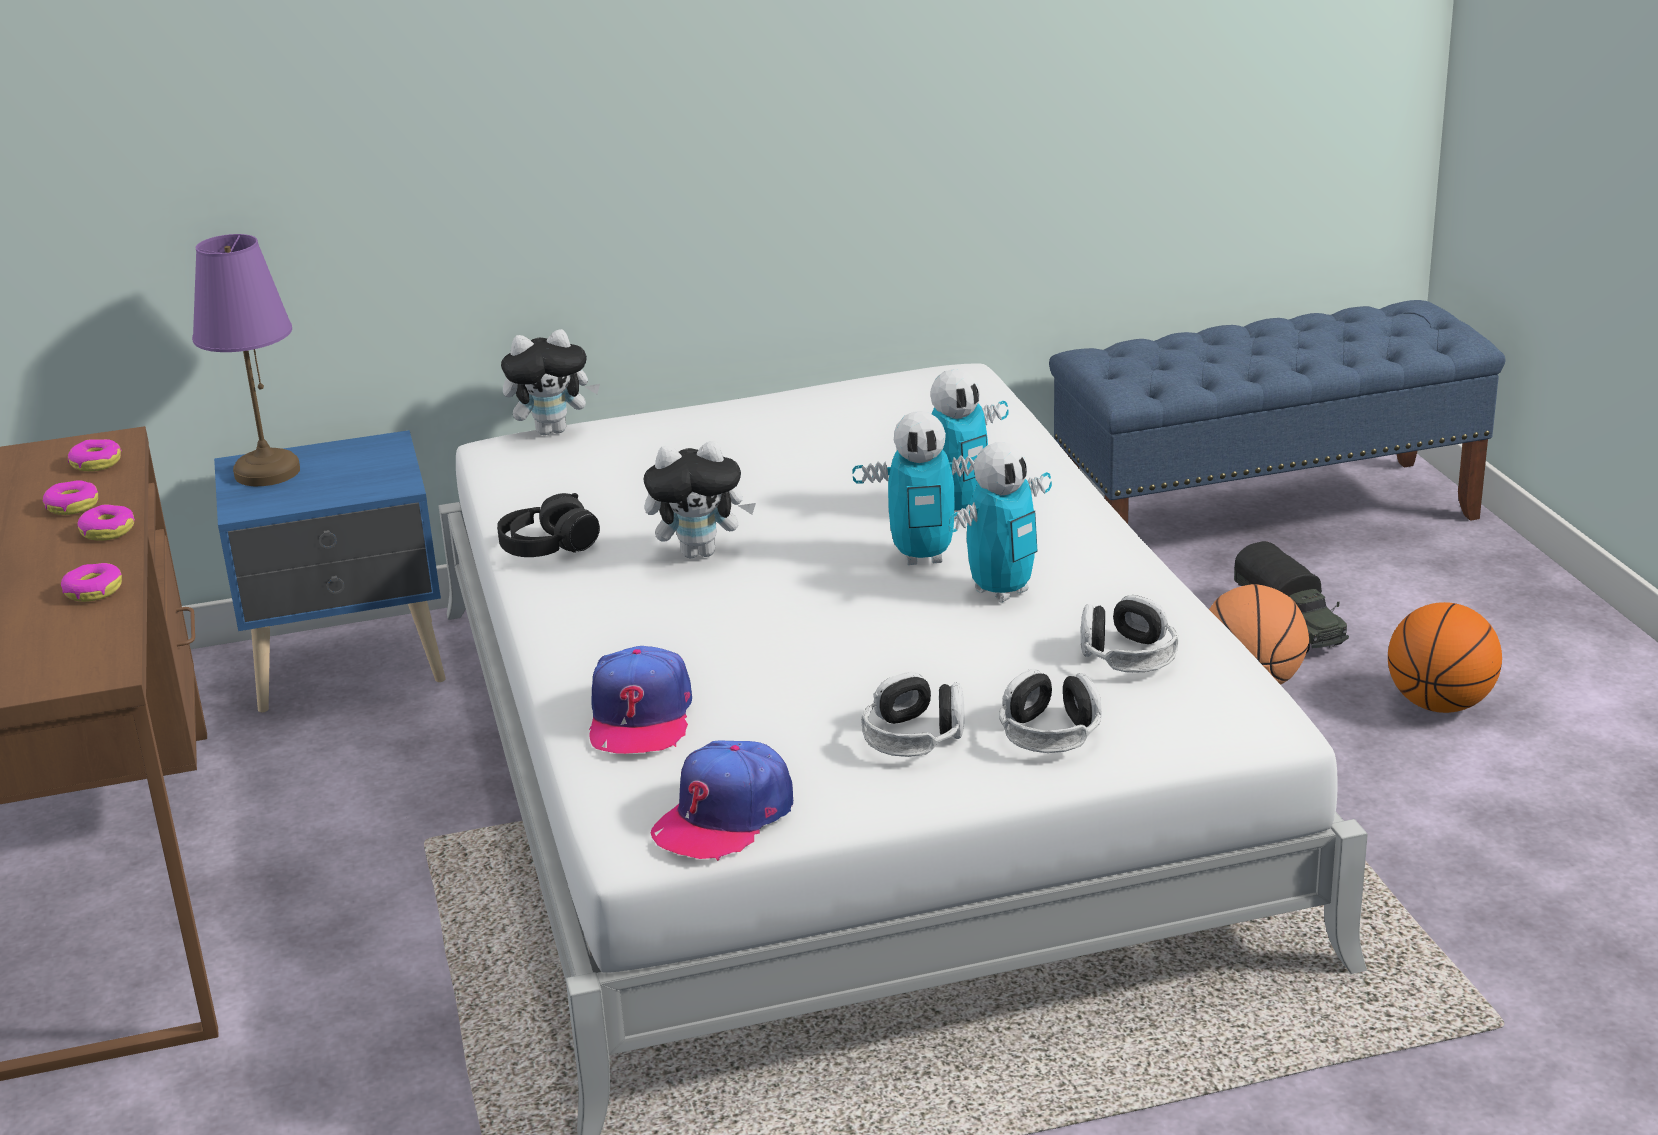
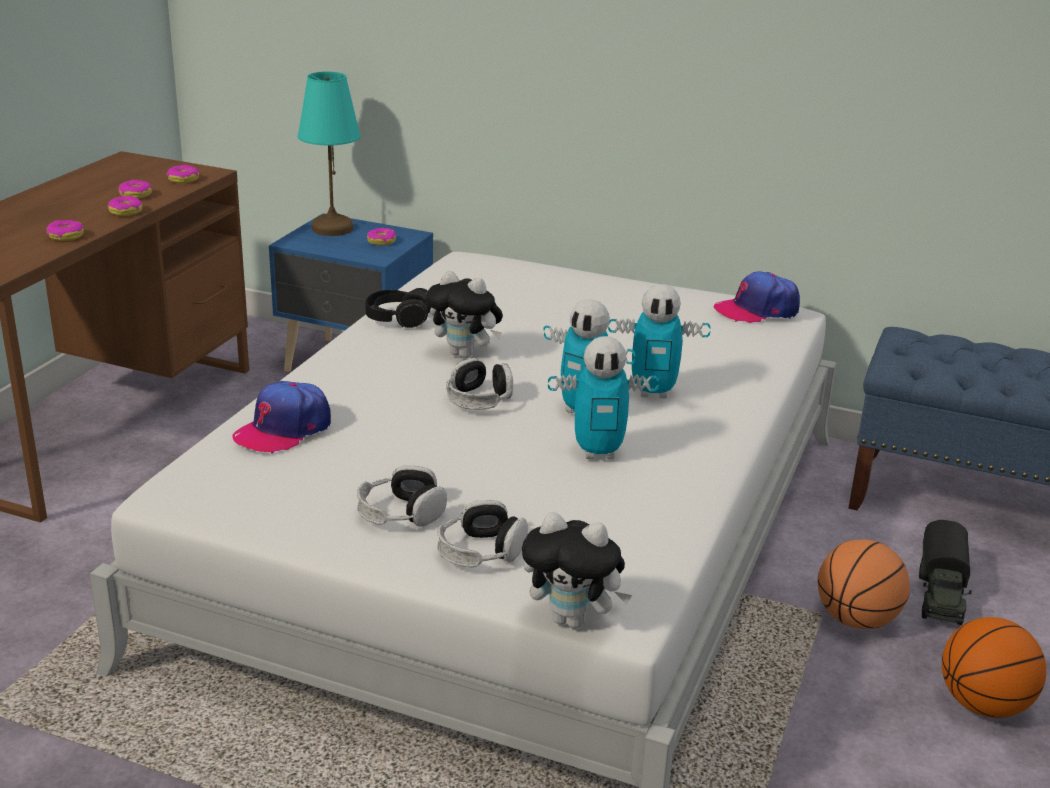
camera: 35 degrees right, 0 degrees up
purple table lamp [192,234,300,486] -> turquoise table lamp [298,72,360,236]
plush toy [501,329,600,435] -> plush toy moved to [522,512,632,628]
cap [651,740,793,861] -> cap moved to [713,271,800,323]
headphones [1081,595,1179,673] -> headphones moved to [446,358,513,410]
none -> donut [367,228,396,246]

